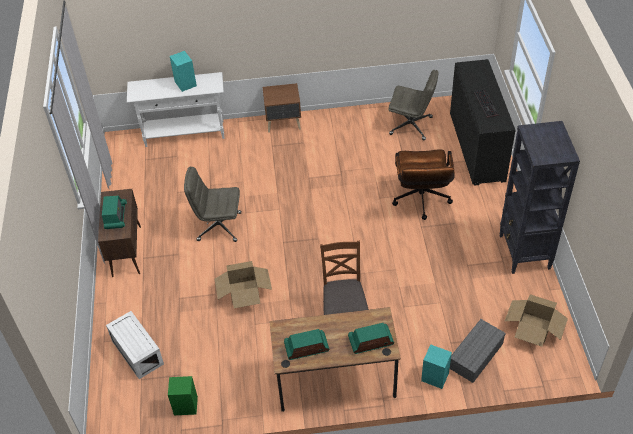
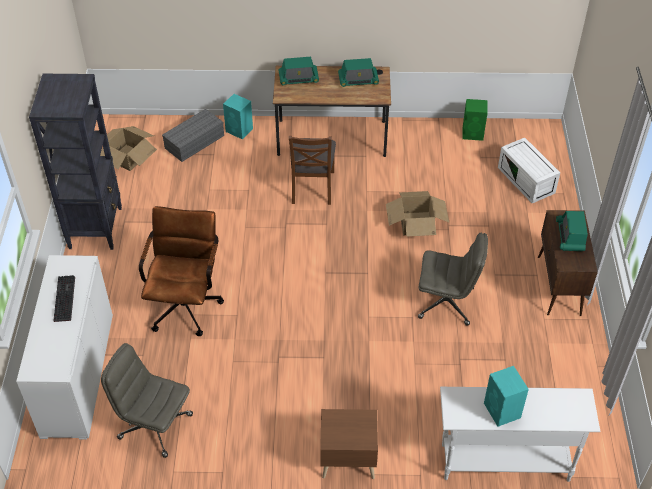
camera: 175 degrees left, 0 degrees up
black cabinet [450,59,515,186] -> white cabinet [16,255,113,440]

